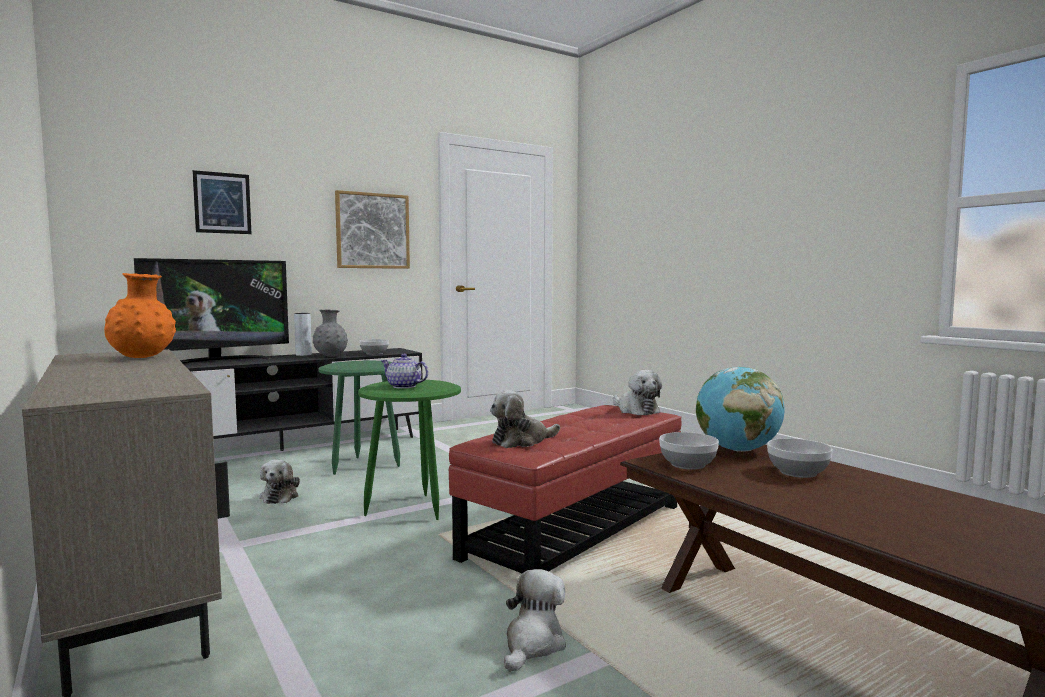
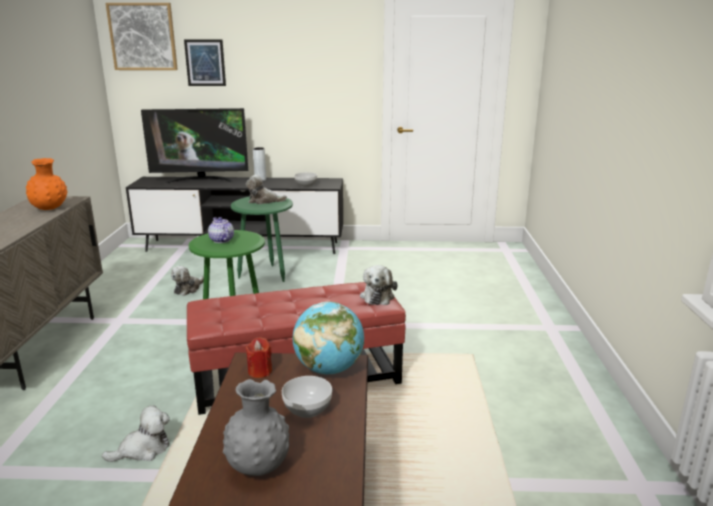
camera: 35 degrees right, 15 degrees up
grey vase [313,309,348,357] -> grey vase moved to [223,379,289,476]
picture [335,190,410,269] -> picture moved to [106,3,178,70]
plush toy [490,390,560,448] -> plush toy moved to [246,175,287,204]
bowl [659,432,719,470] -> red candle [245,337,272,378]

